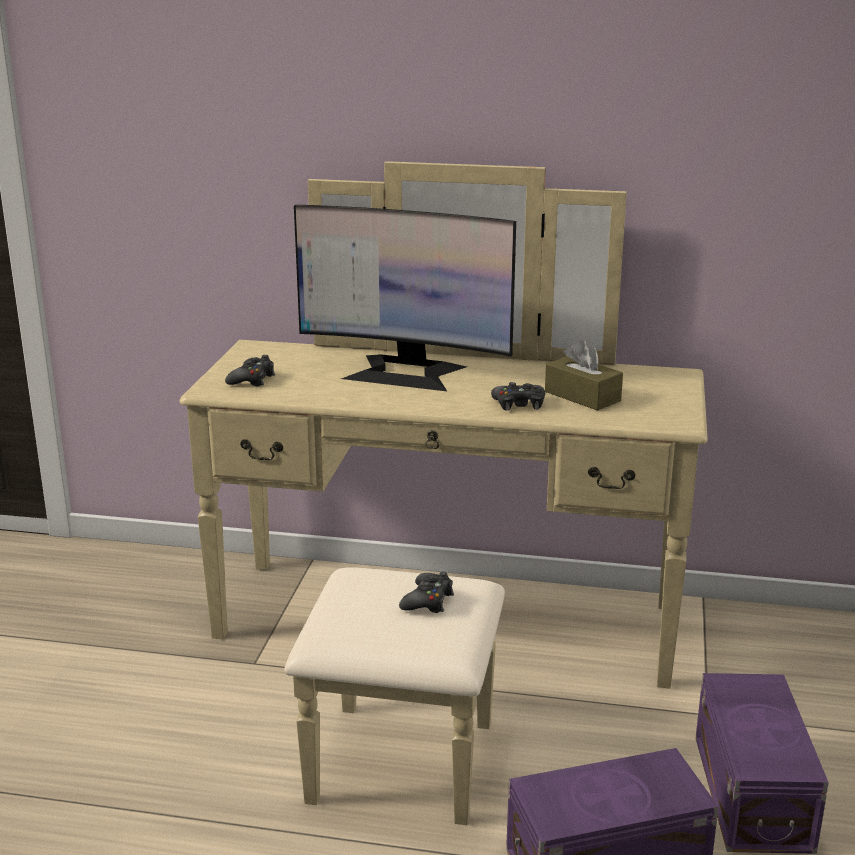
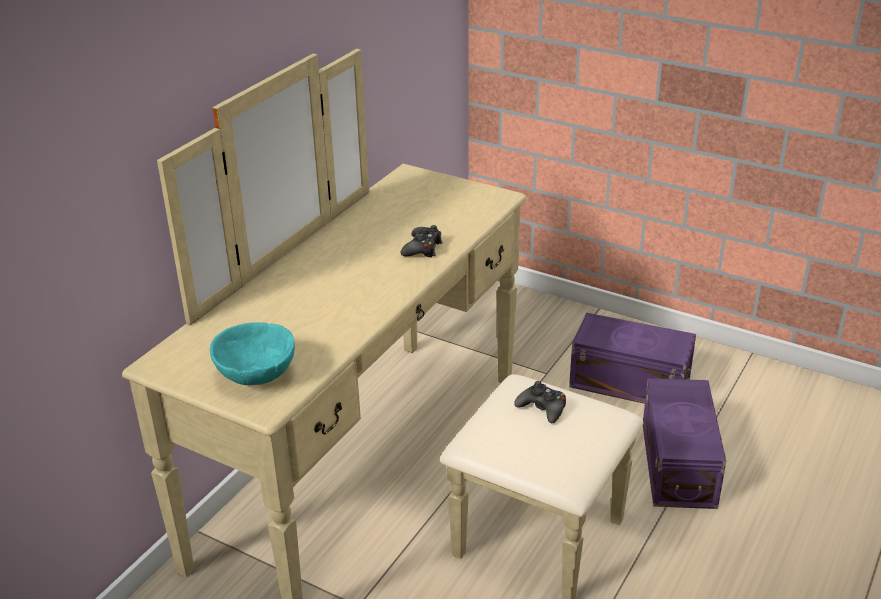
camera: 70 degrees left, 10 degrees up
black game controller [225,355,275,387] -> turquoise bowl [210,322,295,385]
monitor [294,205,516,392] -> none
brown tissue box [545,340,623,411] -> none

